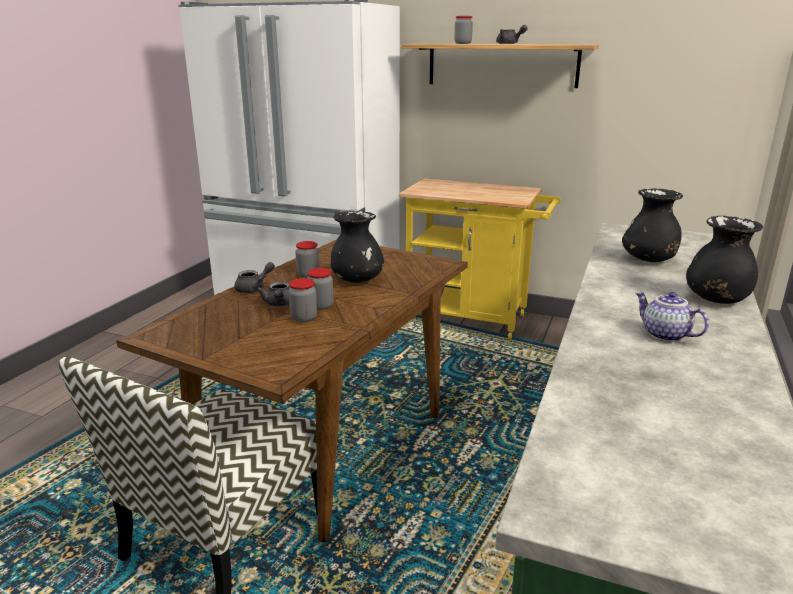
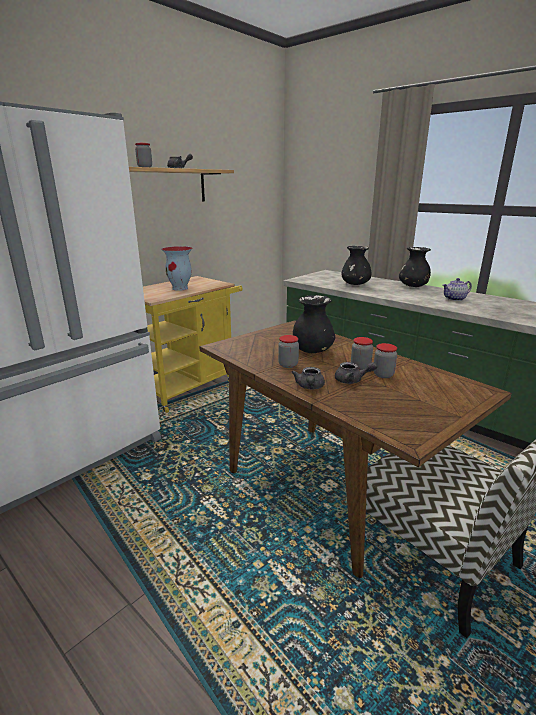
camera: 70 degrees left, 0 degrees up
grey teapot [234,262,275,293] -> grey teapot turned 150 degrees counterclockwise [292,367,325,389]
none -> vase [161,246,192,291]

